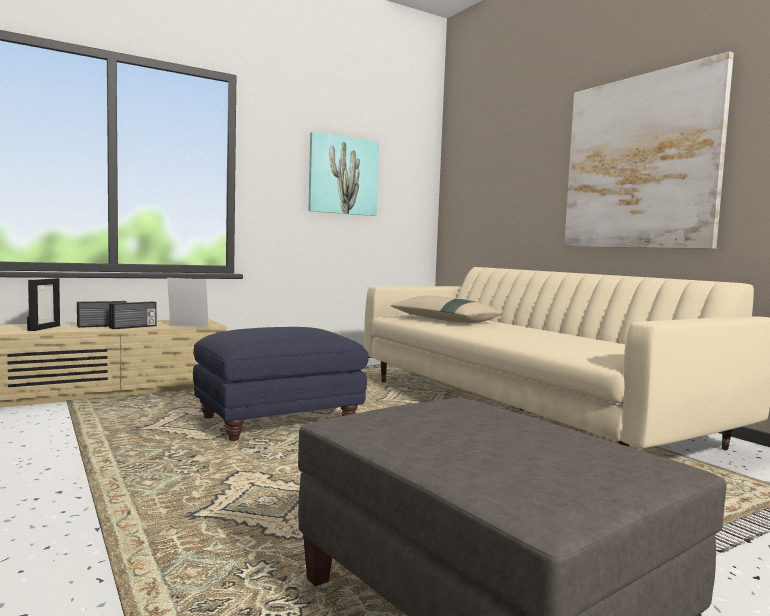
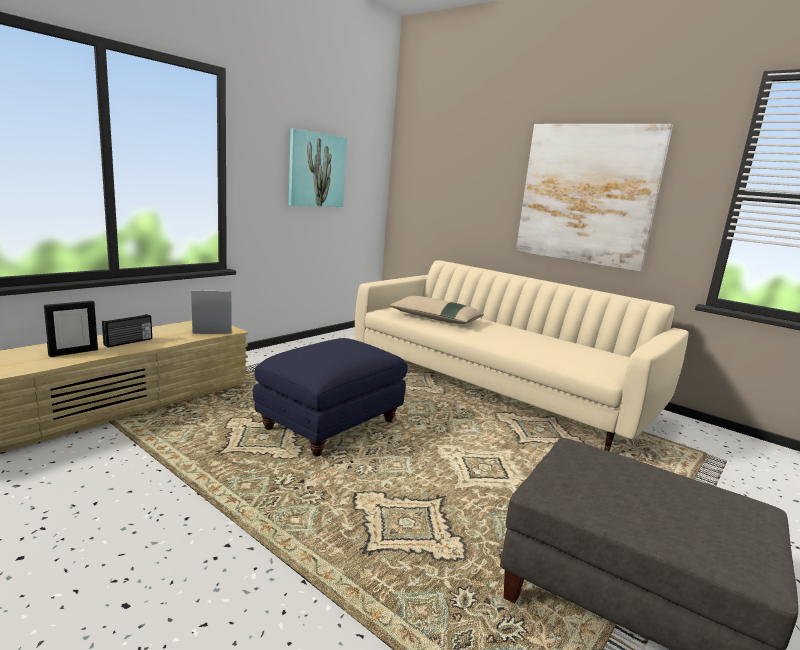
camera: 20 degrees left, 10 degrees up
picture frame [27,278,60,331] -> picture frame turned 60 degrees clockwise [44,301,98,357]
radio [109,301,157,329] -> none

